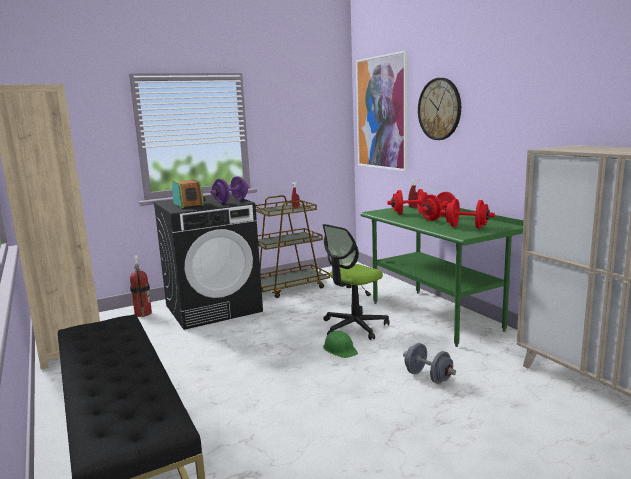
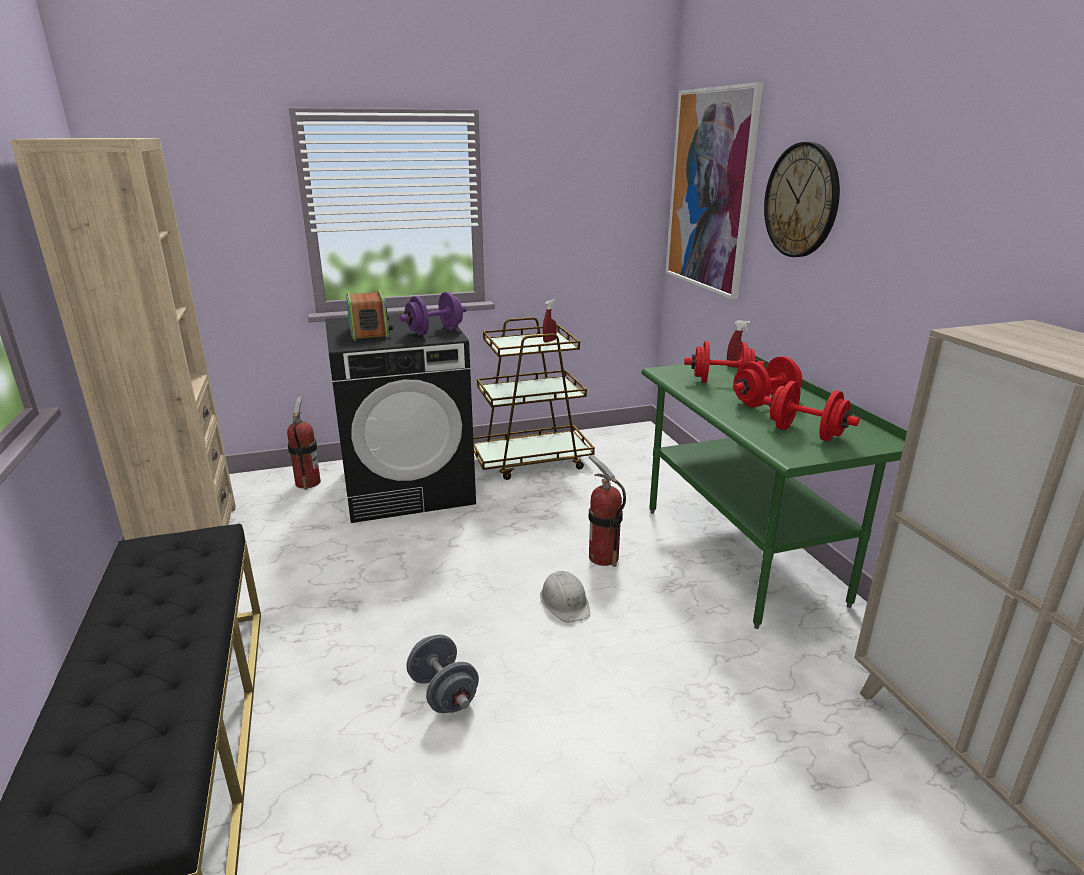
camera: 10 degrees right, 10 degrees up
office chair [323,224,389,340] -> fire extinguisher [589,455,626,567]
green hard hat [323,331,358,358] -> white hard hat [540,571,590,623]
grey dumbbell [403,343,456,384] -> grey dumbbell moved to [406,634,479,713]

